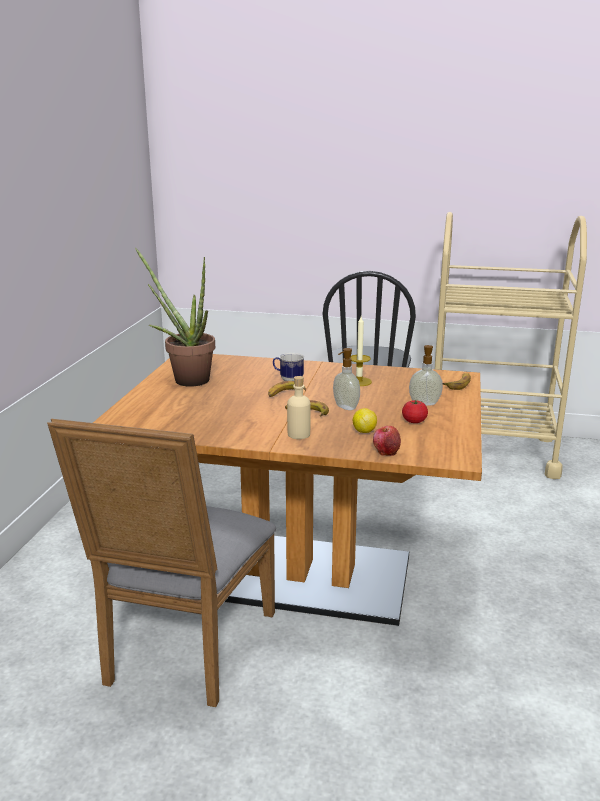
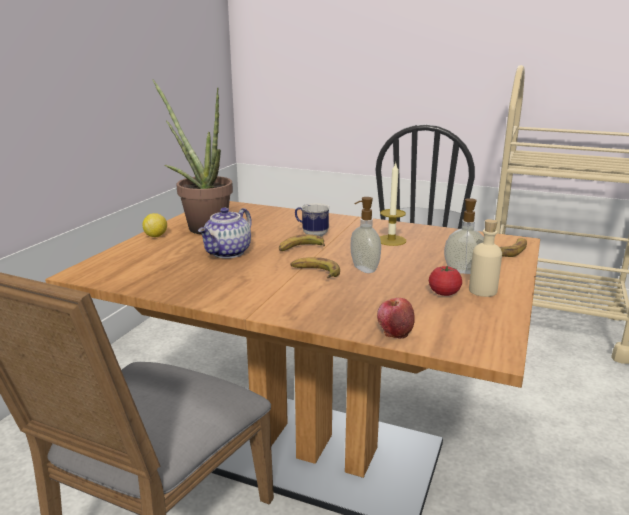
camera: 10 degrees right, 0 degrees up
beige bottle [287,376,310,439] -> beige bottle moved to [469,219,502,297]
lemon [353,408,377,433] -> lemon moved to [143,213,167,237]
none -> teapot [198,207,252,258]

